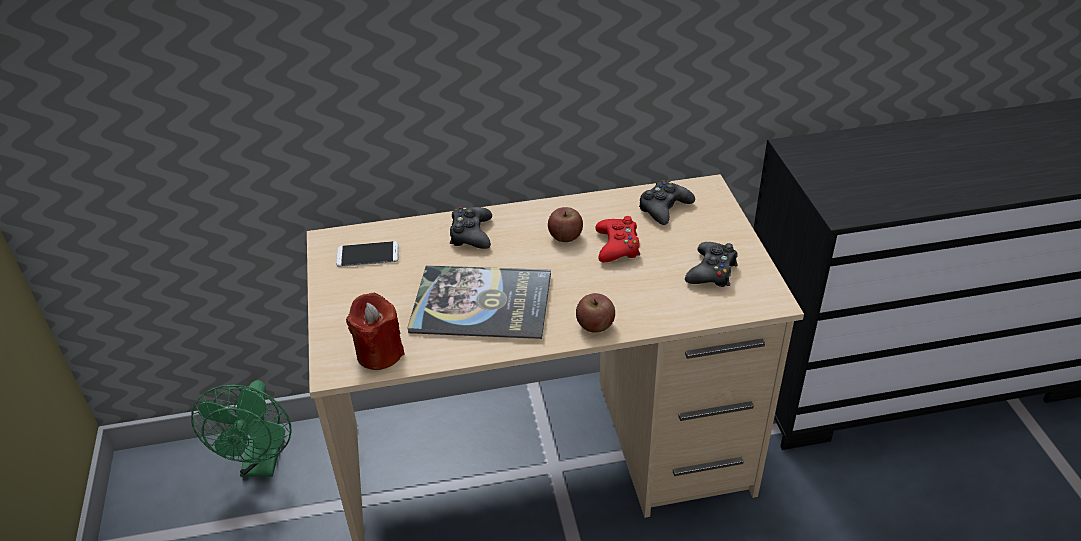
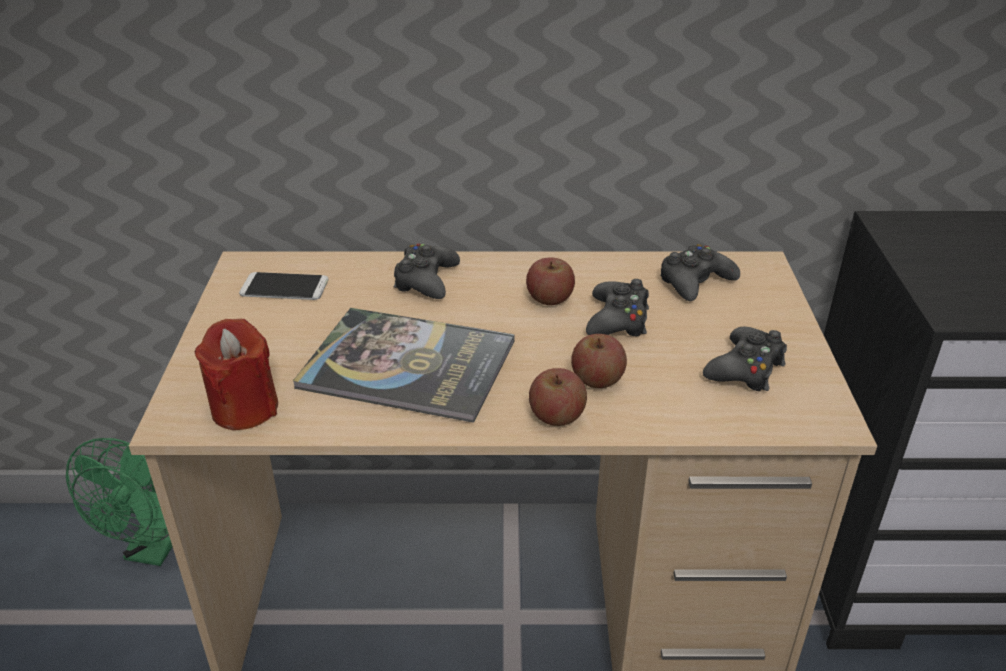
camera: 10 degrees right, 5 degrees down
red game controller [595,216,640,262] -> black game controller [586,279,649,336]
none -> apple [571,334,627,388]

